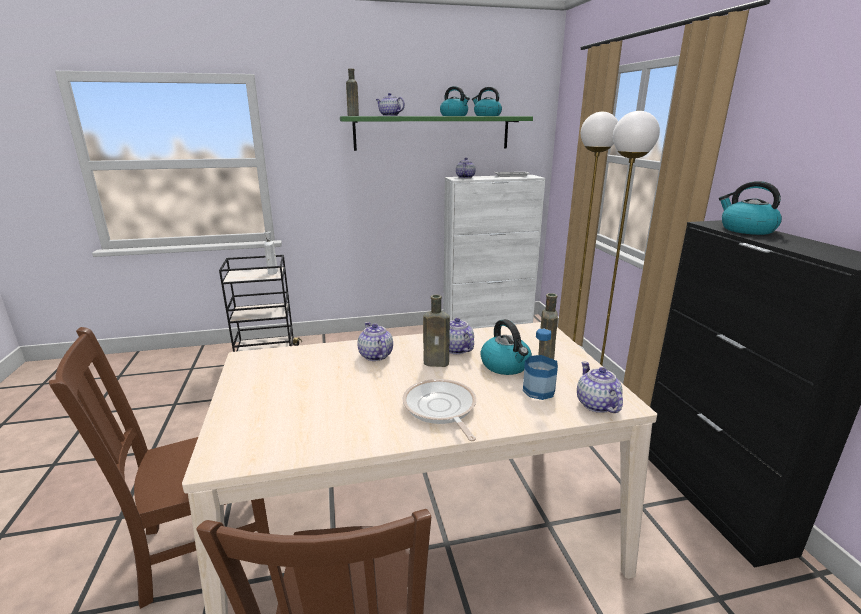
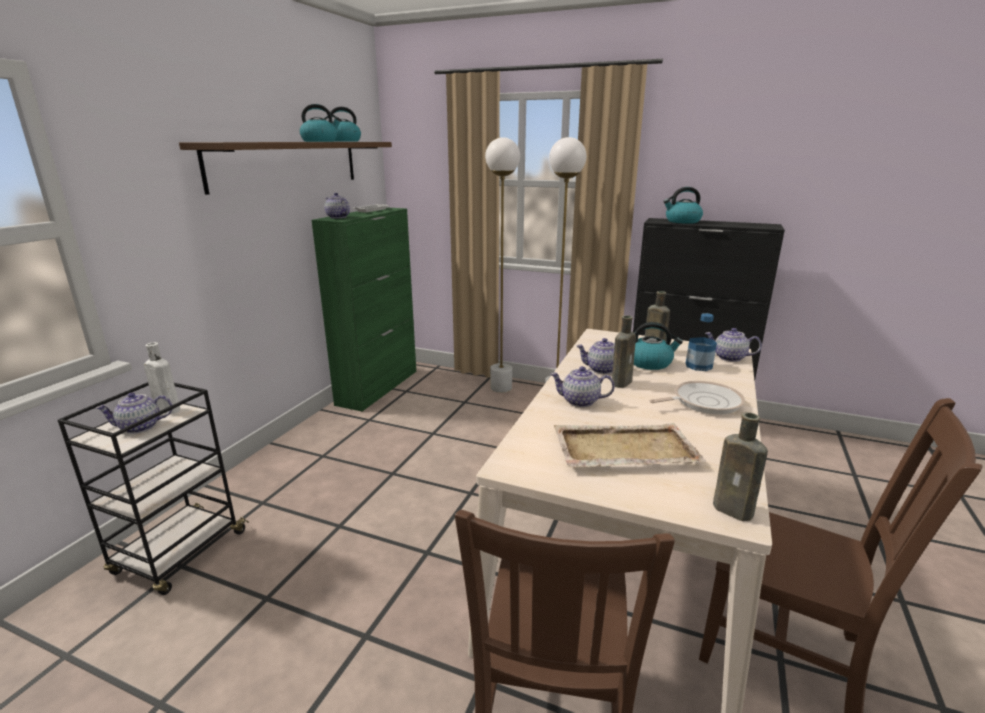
camera: 55 degrees left, 0 degrees up
green shelf [340,116,533,151] -> brown shelf [179,142,392,195]
brown bottle [346,69,359,116] -> brown bottle moved to [713,412,768,521]
teapot [376,93,405,116] -> teapot moved to [96,392,172,433]
frying pan [403,379,476,441] -> frying pan turned 150 degrees clockwise [649,381,745,415]
white cabinet [443,175,546,329] -> green cabinet [311,207,416,411]
none -> beige tray [554,423,707,467]

